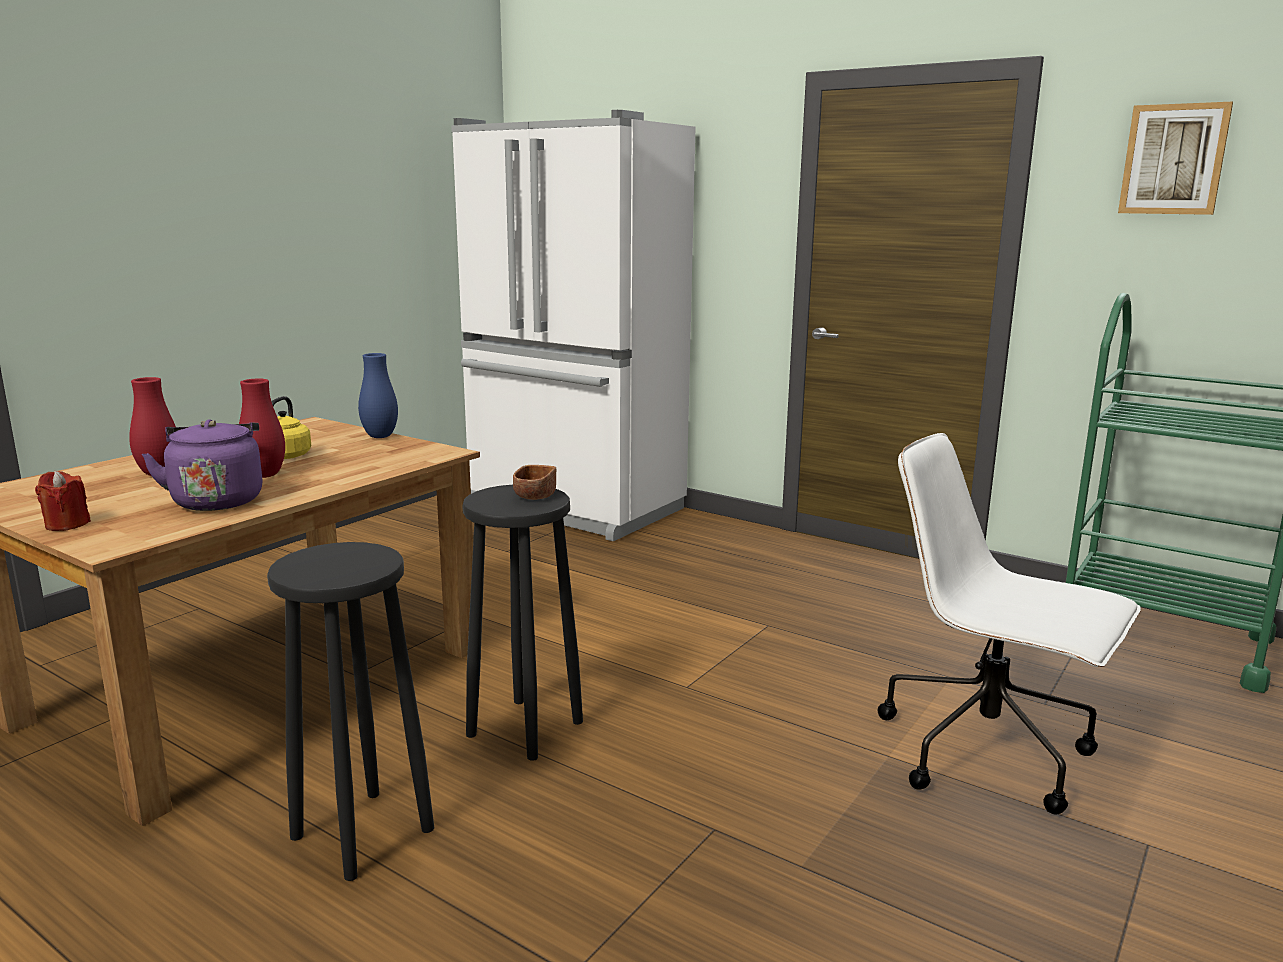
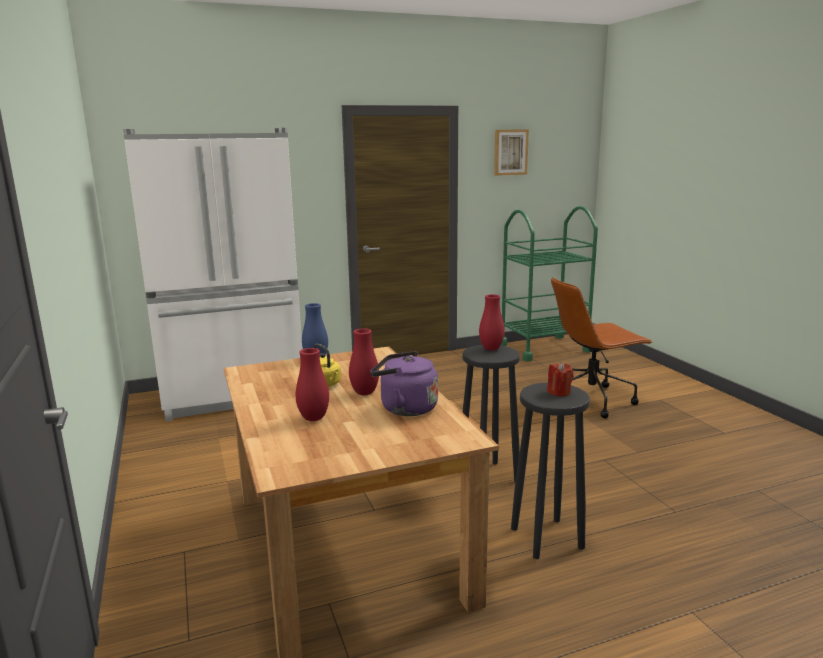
camera: 55 degrees left, 0 degrees up
red candle [35,471,91,531] -> red candle moved to [547,362,573,397]
brown bowl [513,465,557,500] -> red vase [479,294,505,351]
white office chair [878,433,1141,814] -> brown office chair [551,277,653,418]

